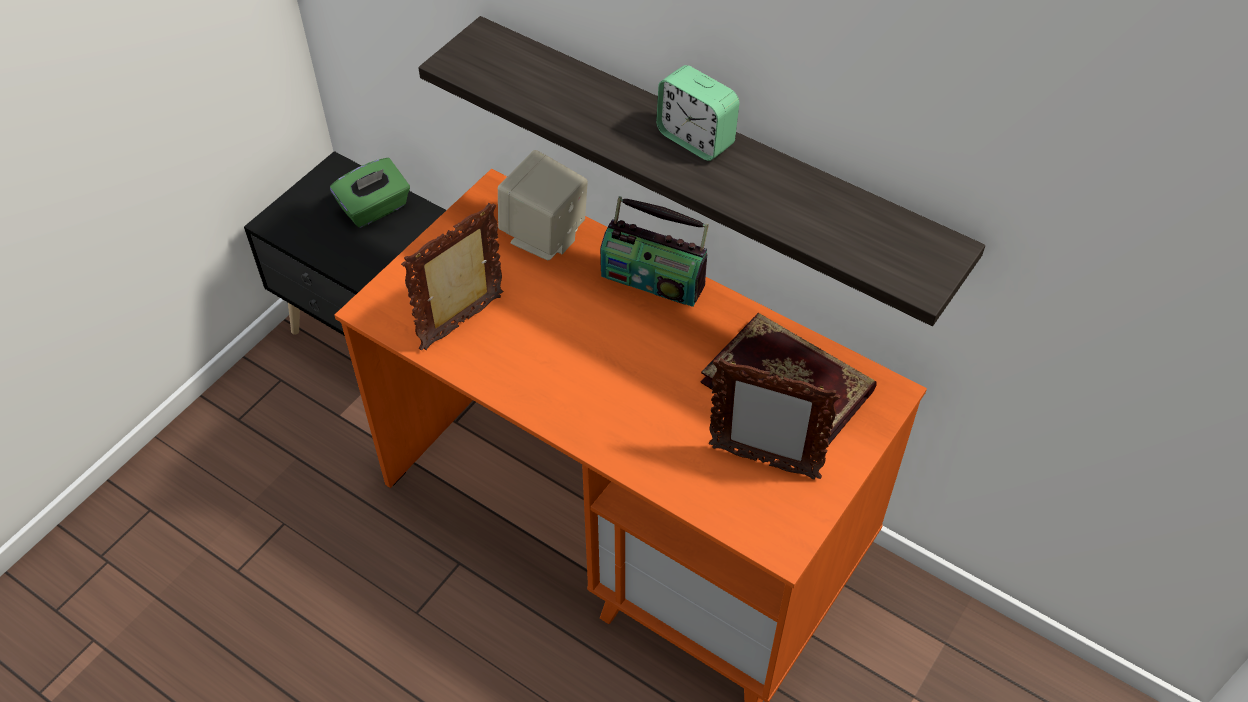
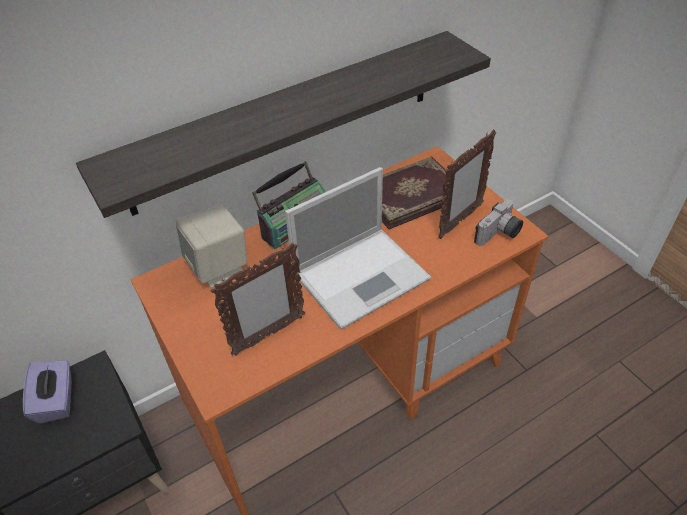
camera: 65 degrees left, 5 degrees down
green tissue box [330,158,410,228] -> purple tissue box [23,360,72,424]
picture frame [401,203,503,350] -> picture frame turned 105 degrees counterclockwise [210,243,305,356]
alarm clock [656,65,739,161] -> none
none -> laptop [285,167,431,330]
none -> camera [474,199,523,246]

